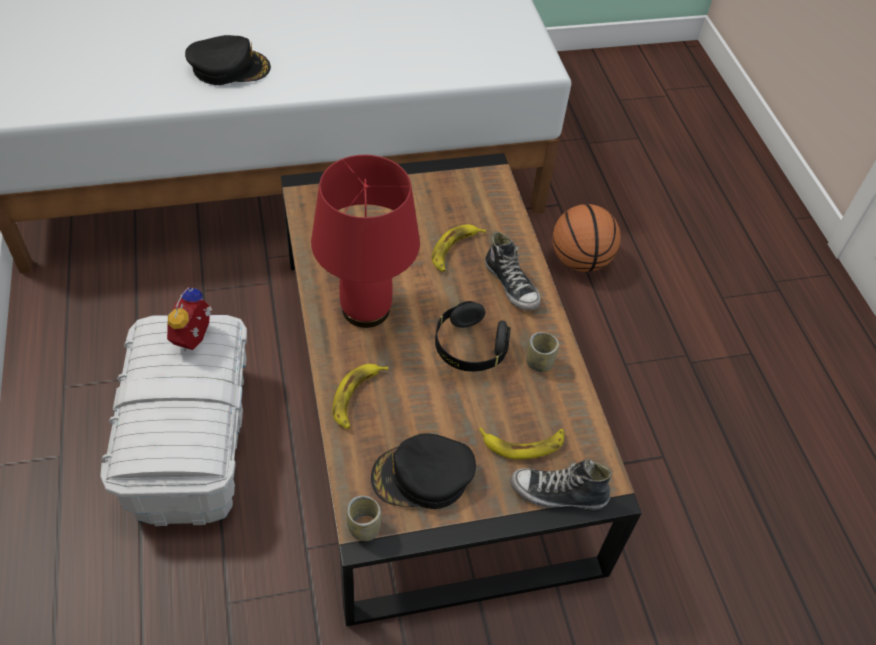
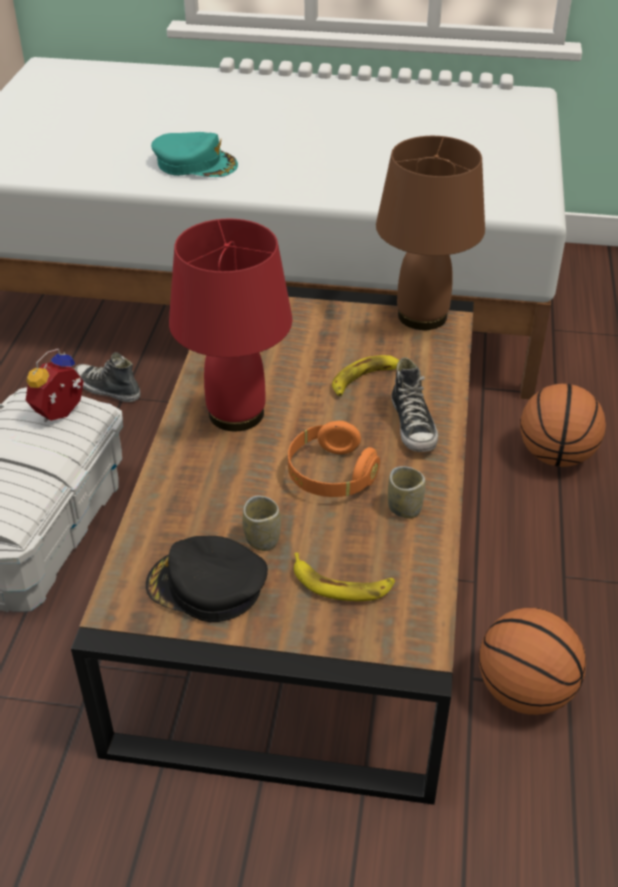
camera: 25 degrees right, 10 degrees down
black cap [185,35,271,85] -> turquoise cap [151,132,238,177]
banana [332,364,388,429] -> none
cup [347,496,382,541] -> cup moved to [243,495,281,551]
black headphones [435,301,510,372] -> orange headphones [288,421,380,497]
shoe [510,460,612,510] -> shoe moved to [75,352,141,402]
none -> brown table lamp [376,136,485,330]
none -> basketball [479,607,586,715]

